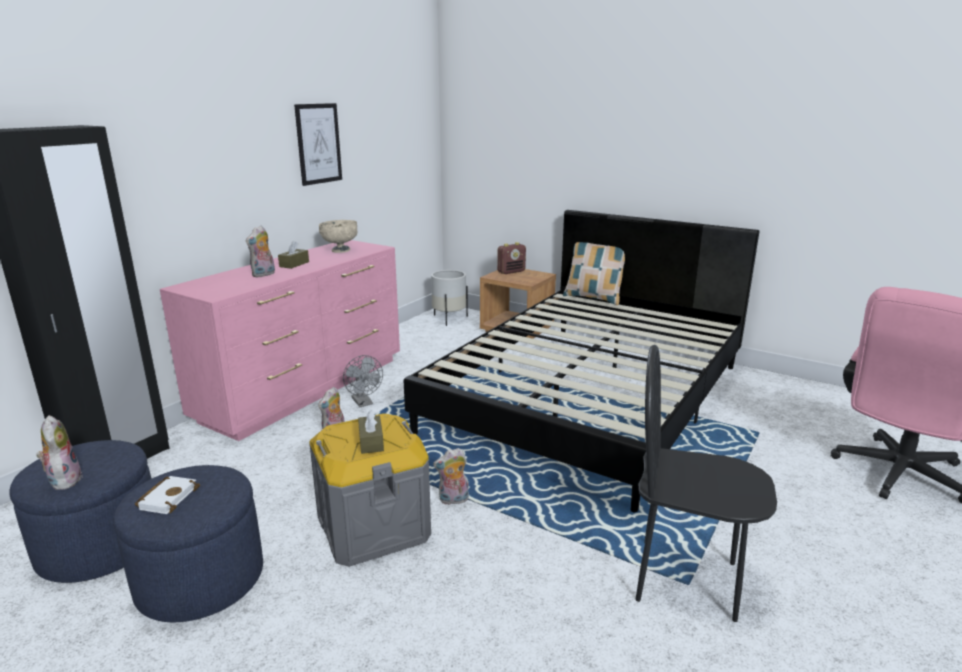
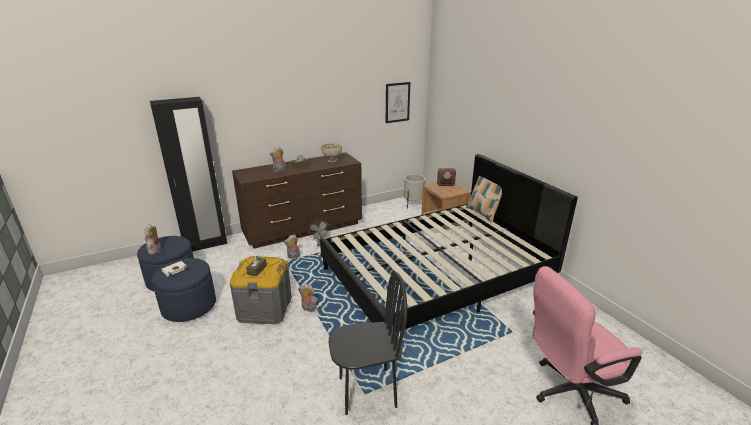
camera: 30 degrees right, 5 degrees up
pink dresser [160,240,400,441] -> brown dresser [232,153,362,249]
picture [294,103,342,186] -> picture moved to [386,82,410,123]
black chair [636,345,777,622] -> black chair turned 120 degrees clockwise [329,272,407,415]

